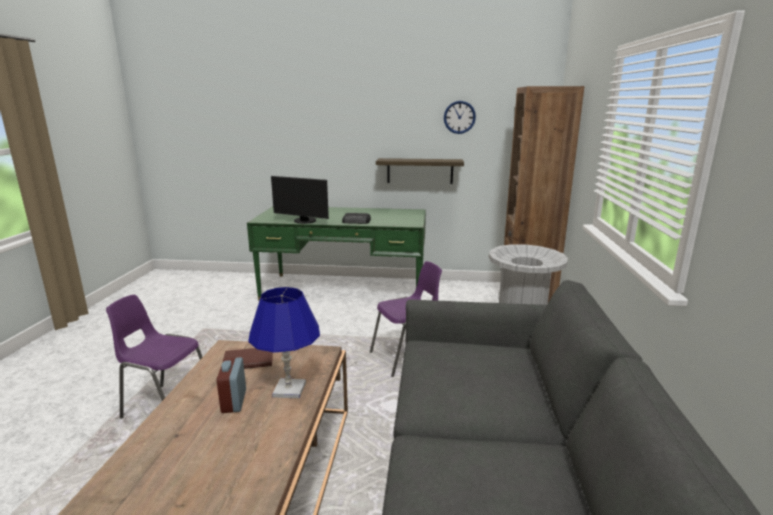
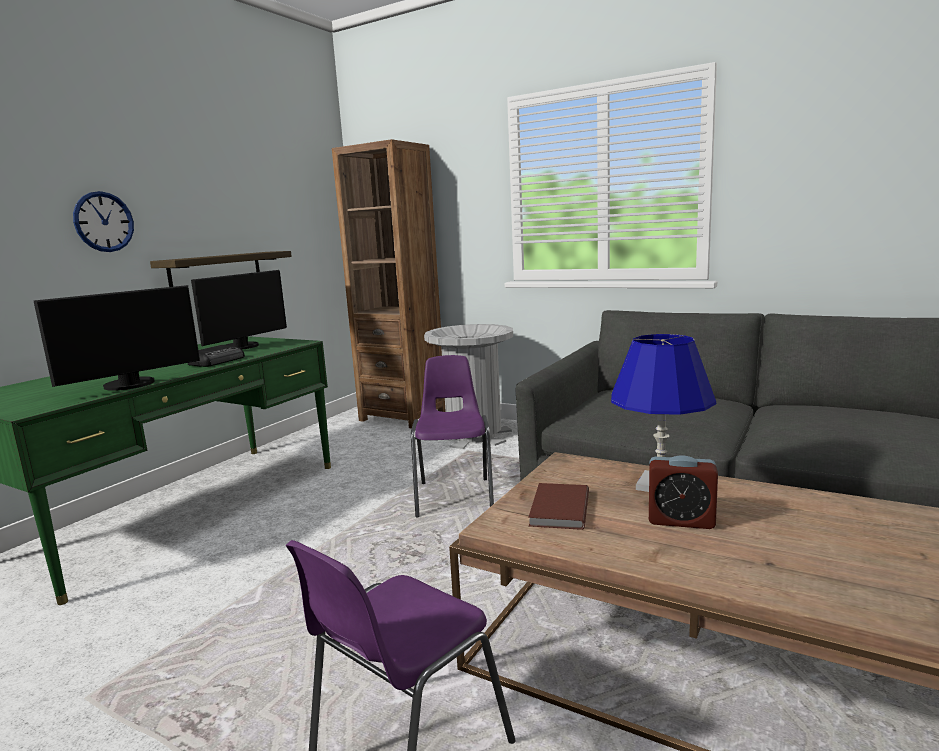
camera: 65 degrees left, 5 degrees down
wall clock [444,101,476,134] -> wall clock moved to [73,191,134,252]
none -> monitor [191,270,287,350]

